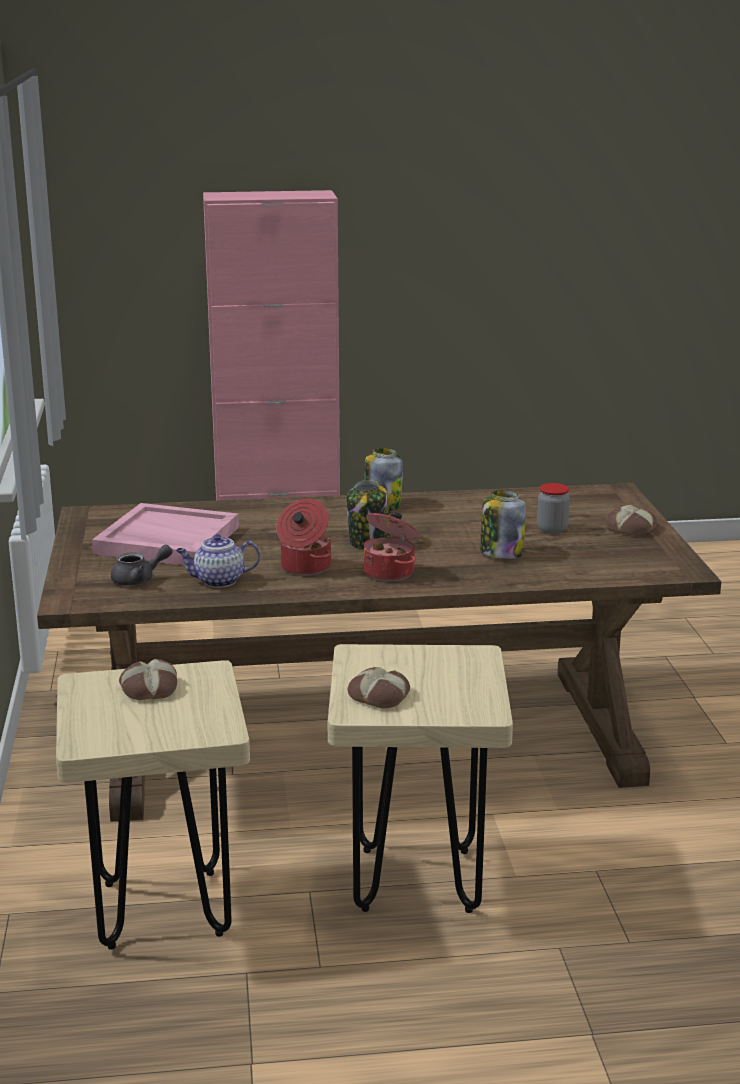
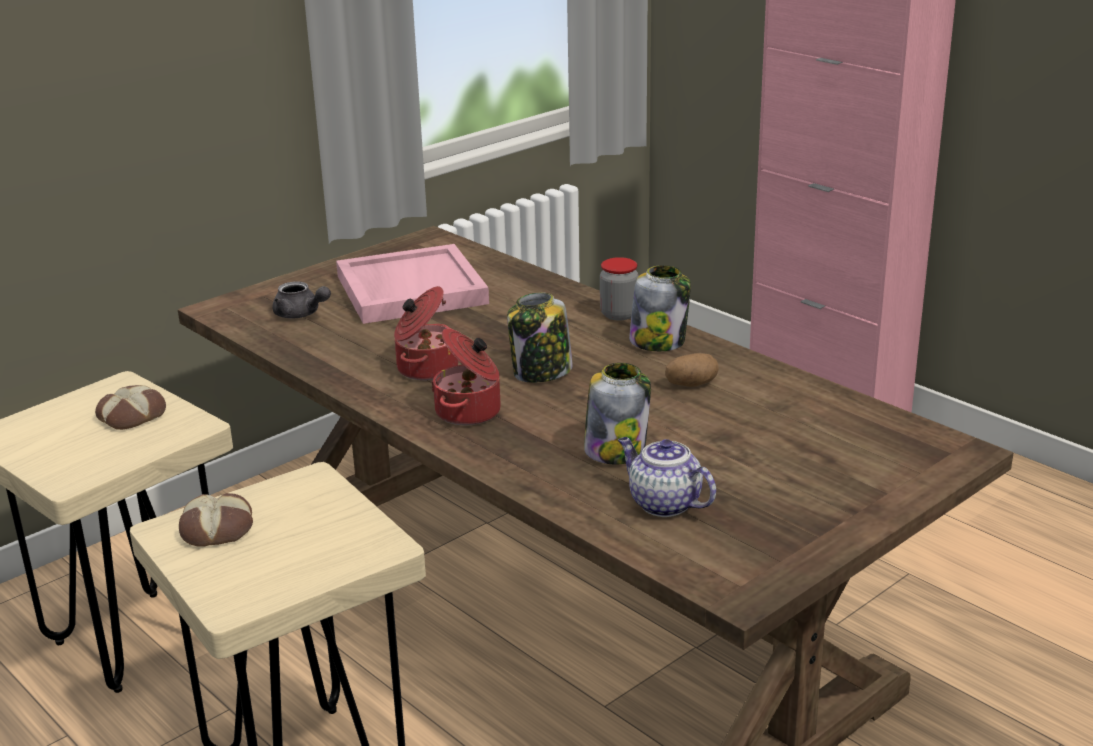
camera: 55 degrees right, 5 degrees up
teapot [176,534,260,588] -> teapot moved to [618,437,716,517]
jar [537,483,570,534] -> jar moved to [600,257,639,320]
bread [606,504,657,536] -> none
none -> potato [665,353,719,387]

